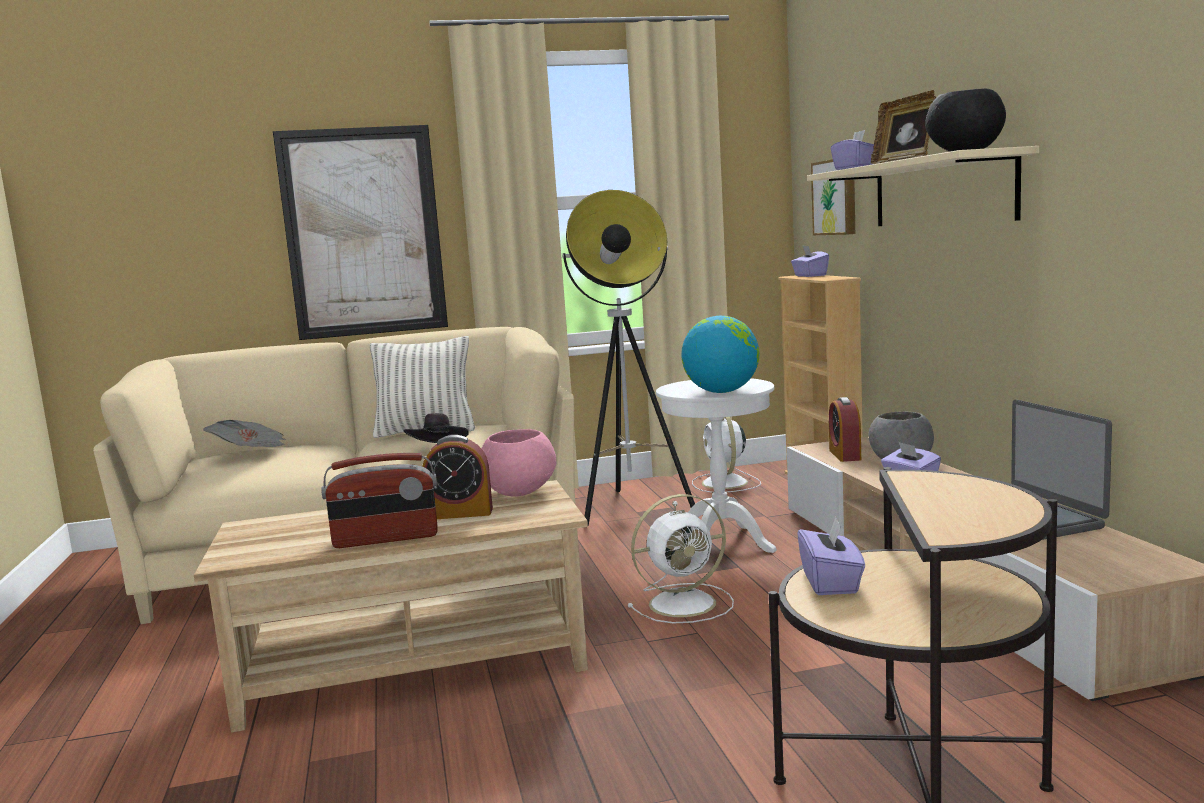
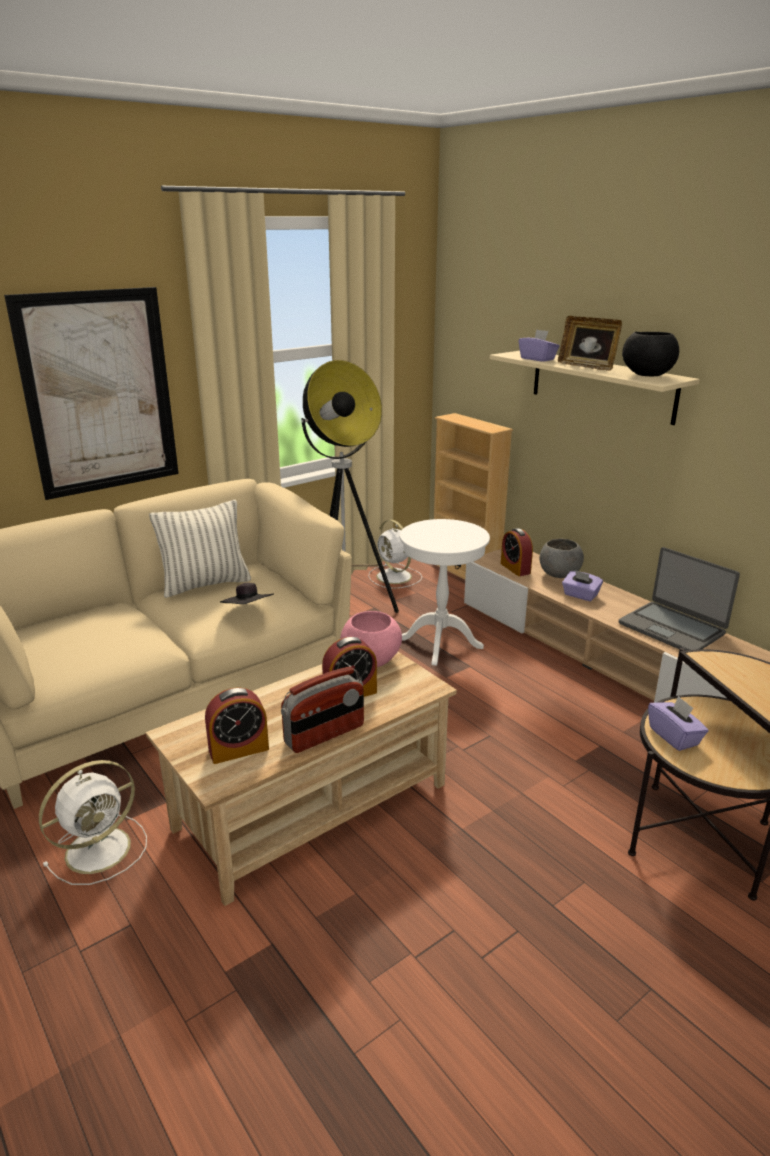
camera: 25 degrees left, 15 degrees up
newspaper [203,420,286,447] -> none
white fan [627,494,734,624] -> white fan moved to [39,760,147,885]
globe [681,316,759,393] -> none
purple tissue box [791,245,829,277] -> none
picture [811,159,855,235] -> none
none -> alarm clock [205,687,269,764]

